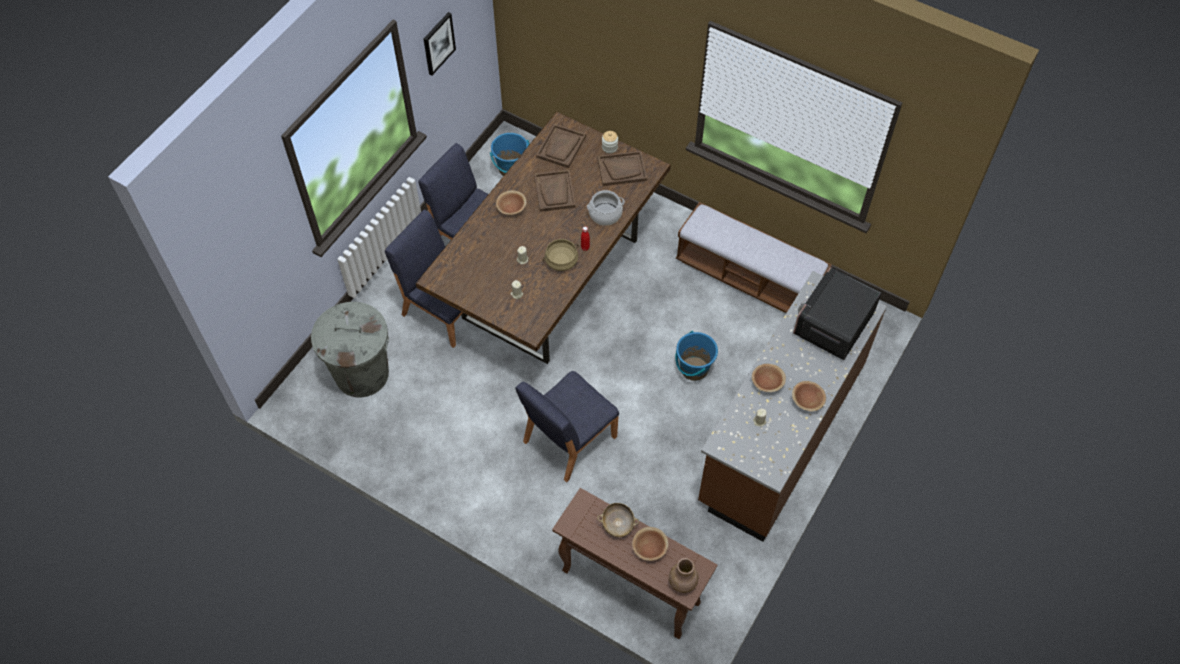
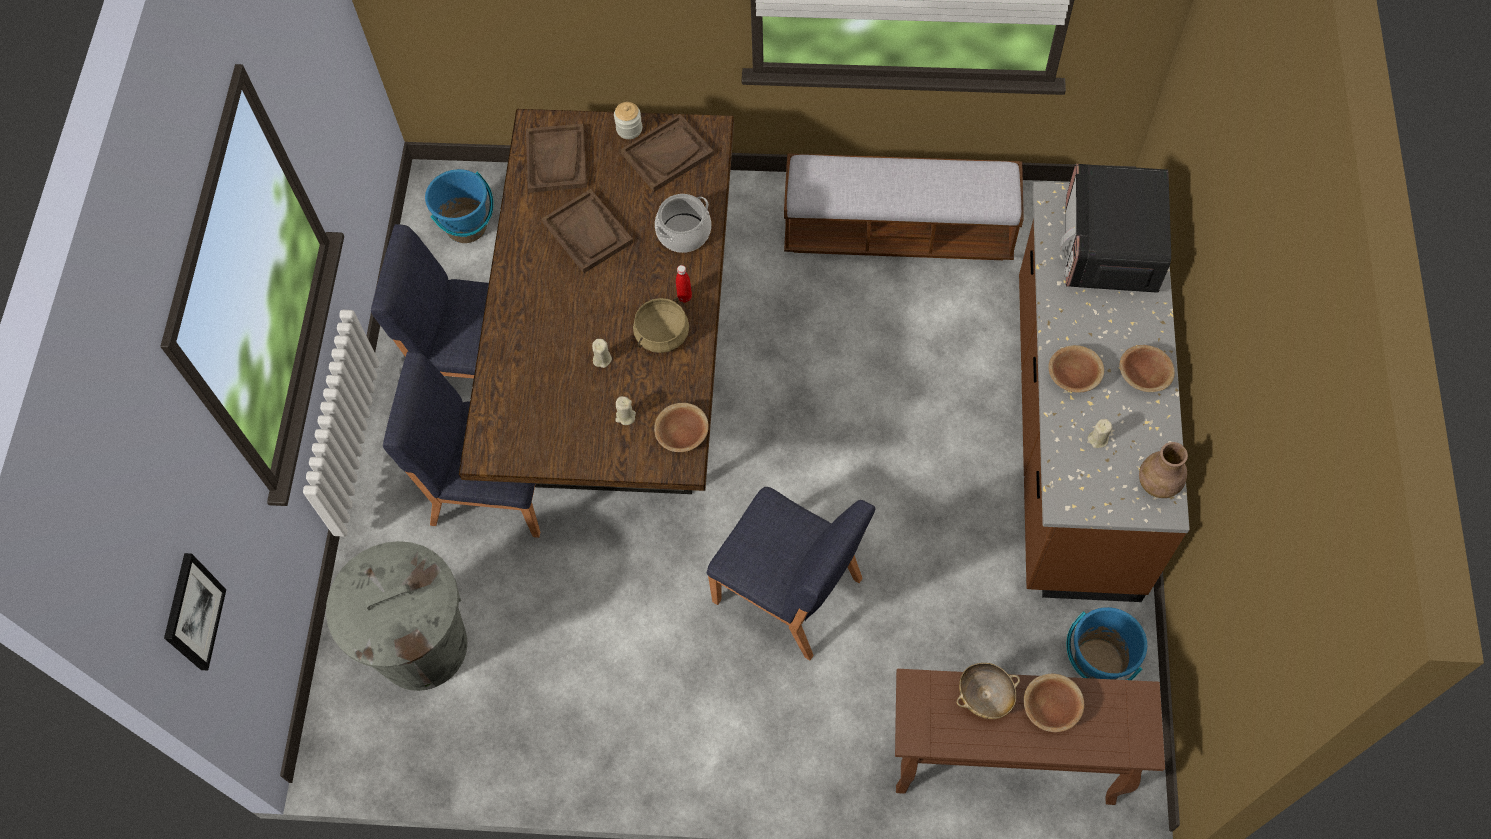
camera: 25 degrees left, 5 degrees up
picture [424,12,456,76] -> picture moved to [164,553,226,670]
brown bowl [496,190,527,215] -> brown bowl moved to [654,403,709,452]
blue chair [516,371,619,482] -> blue chair turned 75 degrees counterclockwise [707,487,875,660]
brown vase [669,558,698,593] -> brown vase moved to [1139,442,1188,498]
blue bucket [675,331,718,381] -> blue bucket moved to [1066,607,1147,680]

